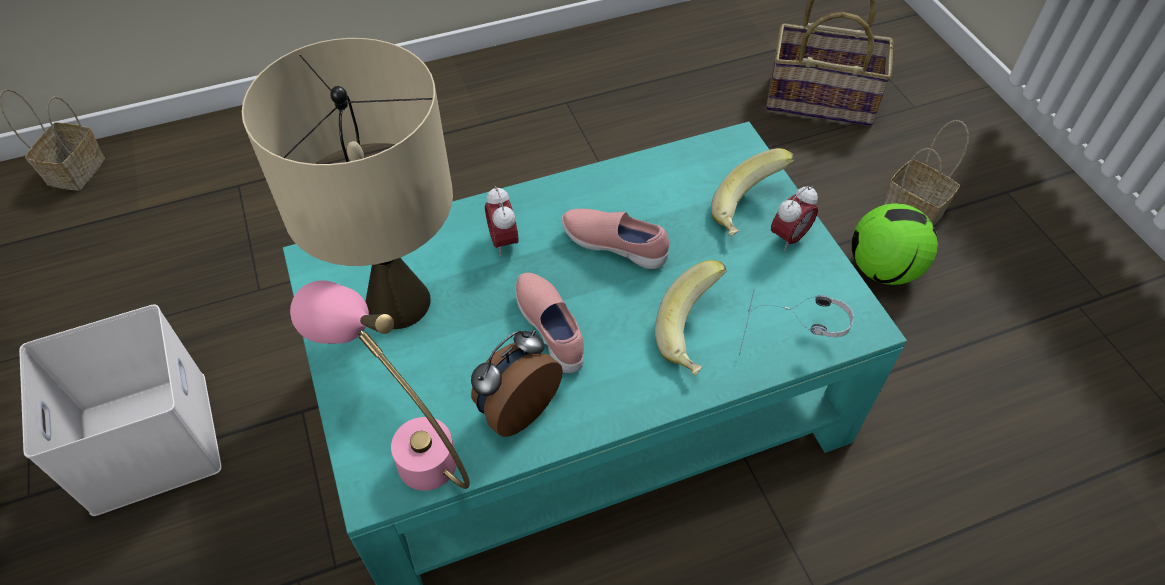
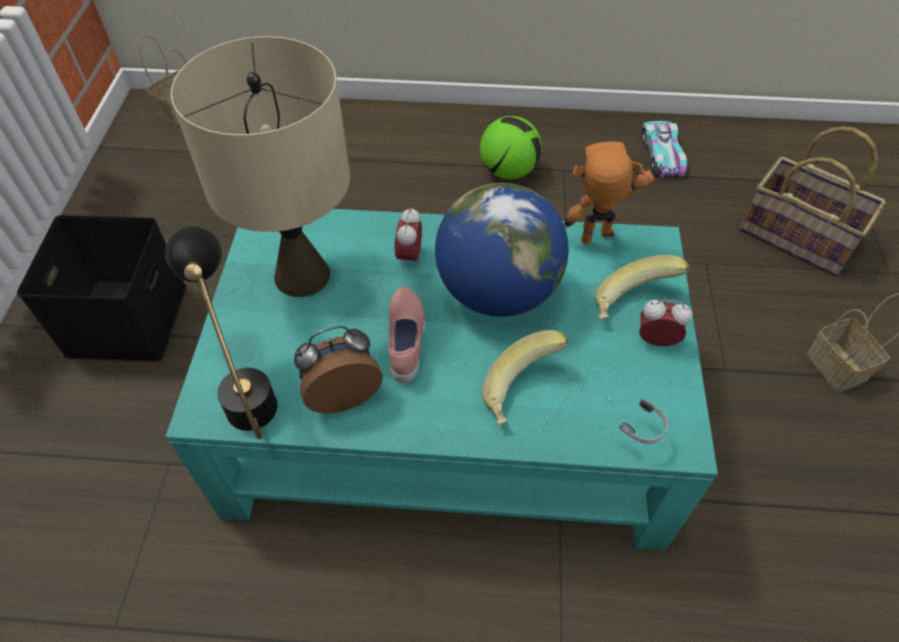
camera: 25 degrees right, 0 degrees up
white storage box [19,305,222,516] -> black storage box [17,215,186,362]
pink table lamp [290,280,470,491] -> black table lamp [165,227,277,439]
pink shoe [562,209,669,269] -> globe [435,183,569,317]
alarm clock [771,186,818,251] -> alarm clock turned 150 degrees counterclockwise [640,299,693,346]
football [852,203,938,285] -> football moved to [480,116,542,179]
none -> toy robot [564,141,665,244]
none -> toy car [641,121,687,177]

